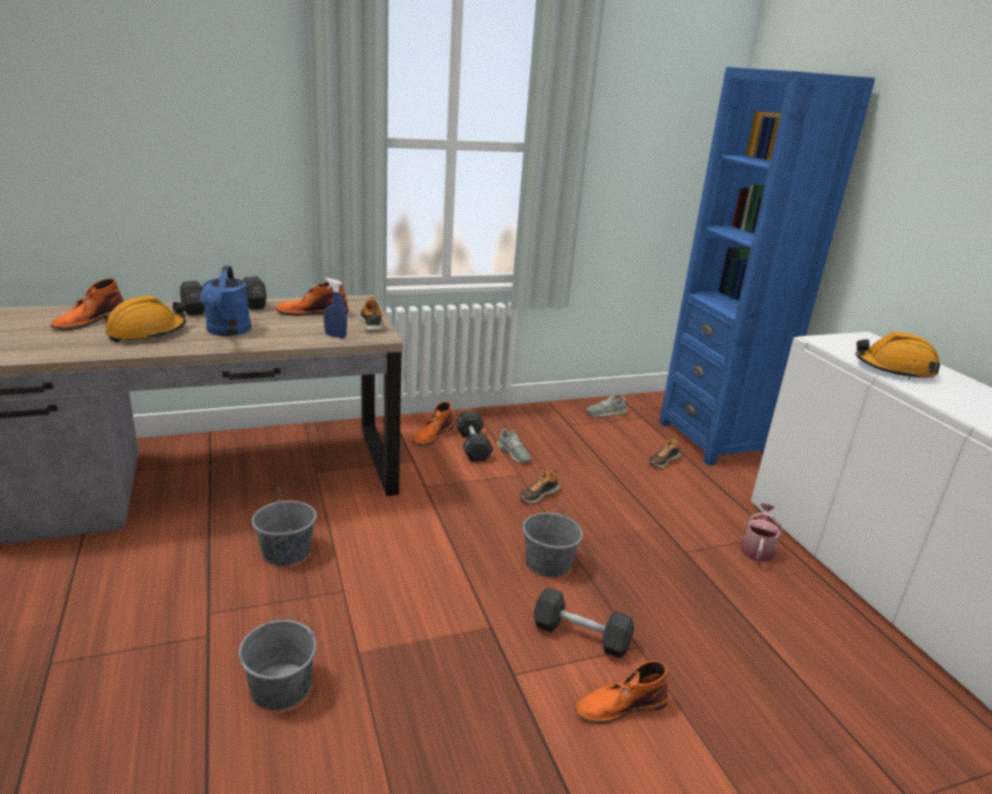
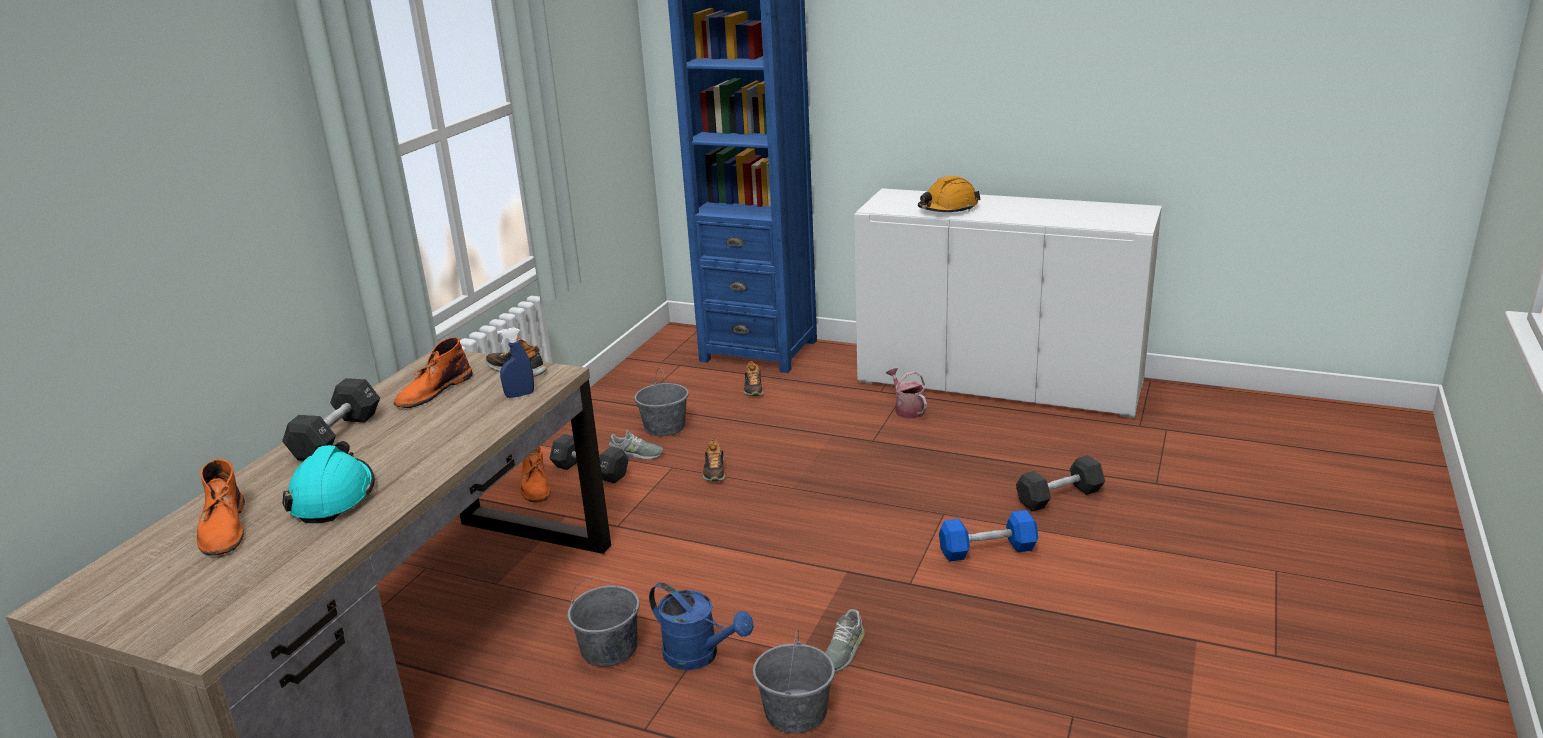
camera: 45 degrees left, 0 degrees up
orange hard hat [105,295,186,342] -> turquoise hard hat [282,441,375,523]
blue watering can [200,266,251,336] -> blue watering can moved to [649,583,754,670]
grey bucket [522,502,583,577] -> grey bucket moved to [635,368,689,436]
black dumbbell [533,587,634,658] -> black dumbbell moved to [1016,455,1105,512]
orange boot [575,661,668,723] -> blue dumbbell [939,510,1038,562]
grey shoe [586,394,627,417] -> grey shoe moved to [825,609,865,672]

